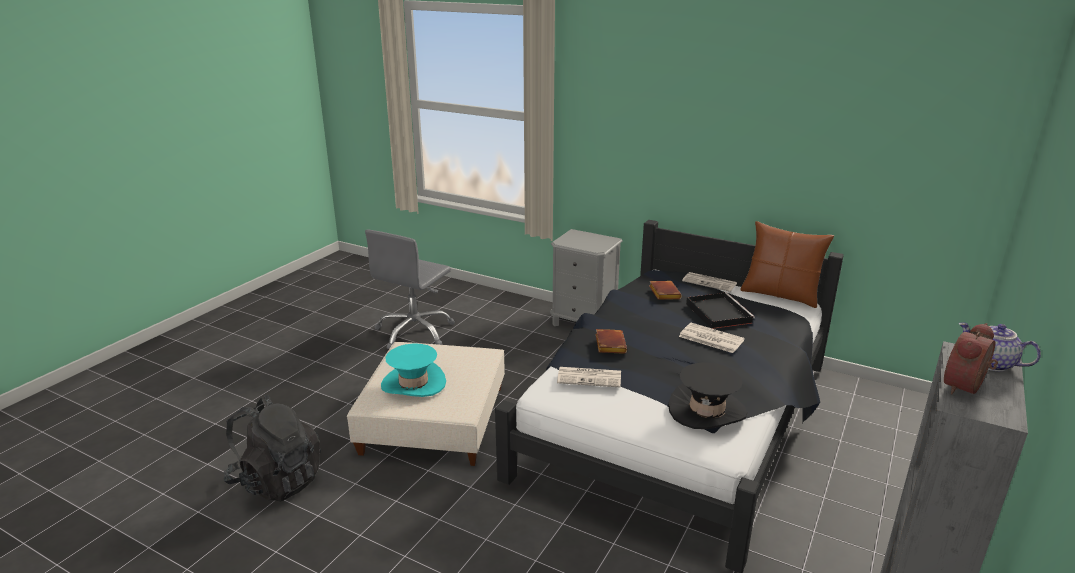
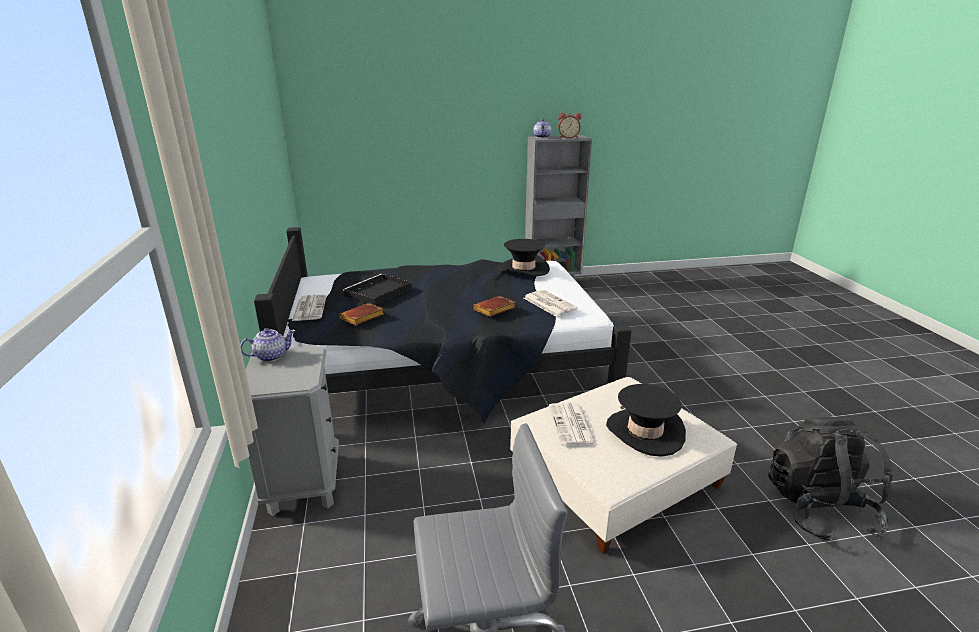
camera: 130 degrees left, 0 degrees up
turquoise hat [381,344,446,397] -> black hat [606,384,686,457]
newspaper [679,323,745,353] -> newspaper moved to [549,403,597,447]
brown pillow [740,221,834,308] -> none
none -> teapot [240,328,295,362]

